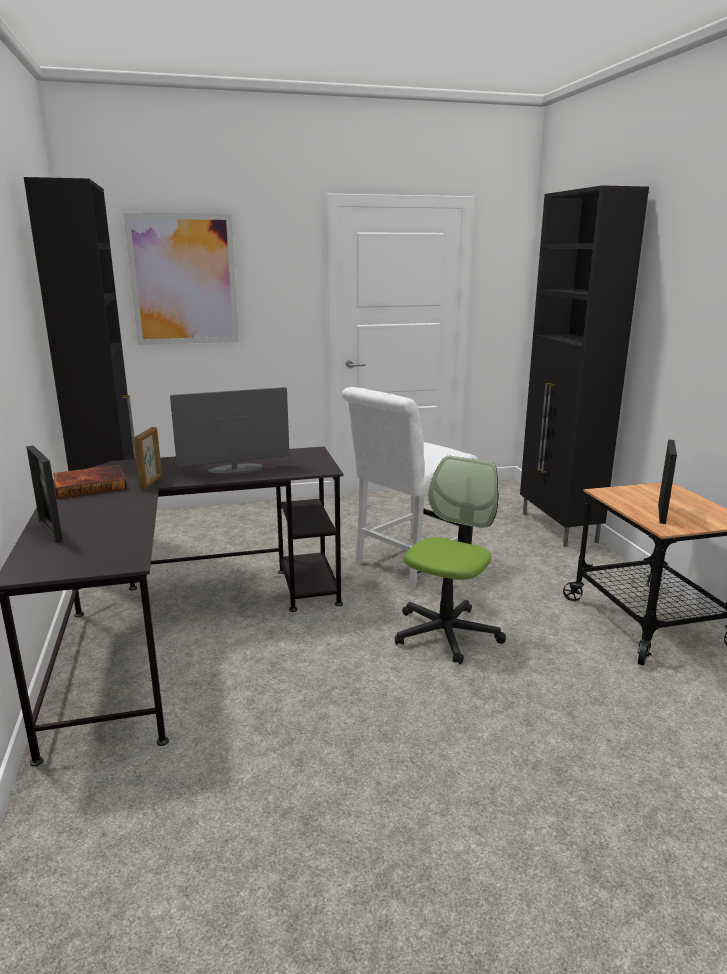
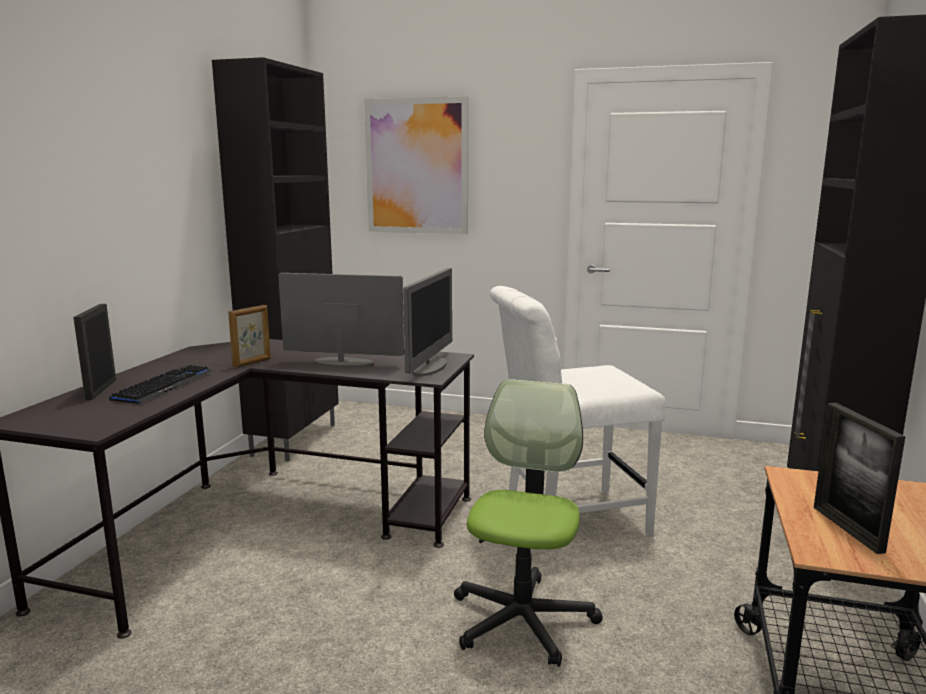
camera: 30 degrees right, 5 degrees down
book [53,465,127,499] -> none
office chair [395,456,506,664] -> office chair turned 45 degrees counterclockwise [454,379,603,667]
picture frame [658,439,677,524] -> picture frame turned 120 degrees clockwise [814,403,906,554]
none -> keyboard [109,365,214,403]
none -> monitor [403,268,452,376]

